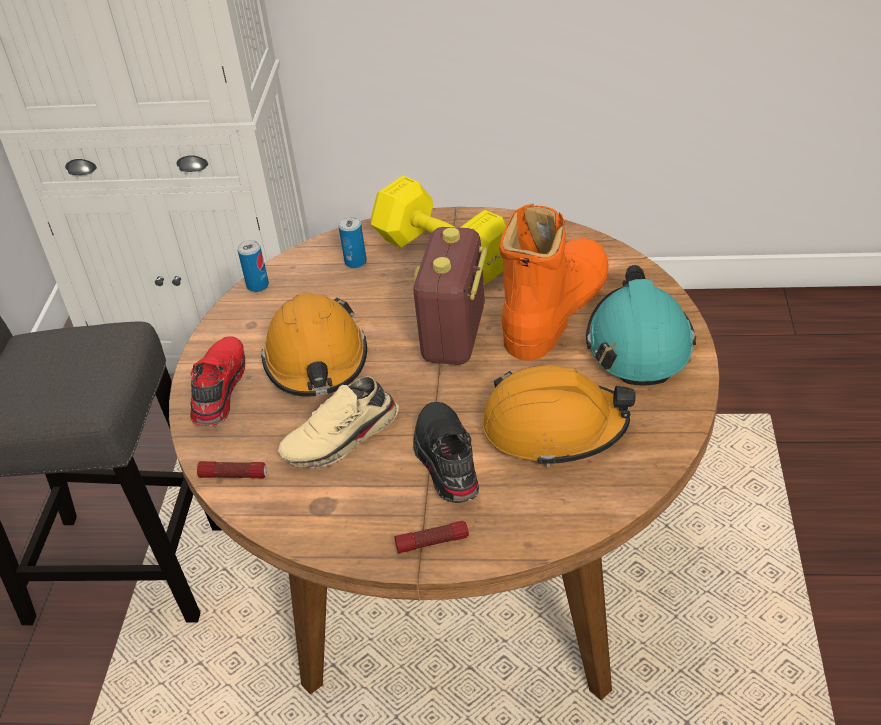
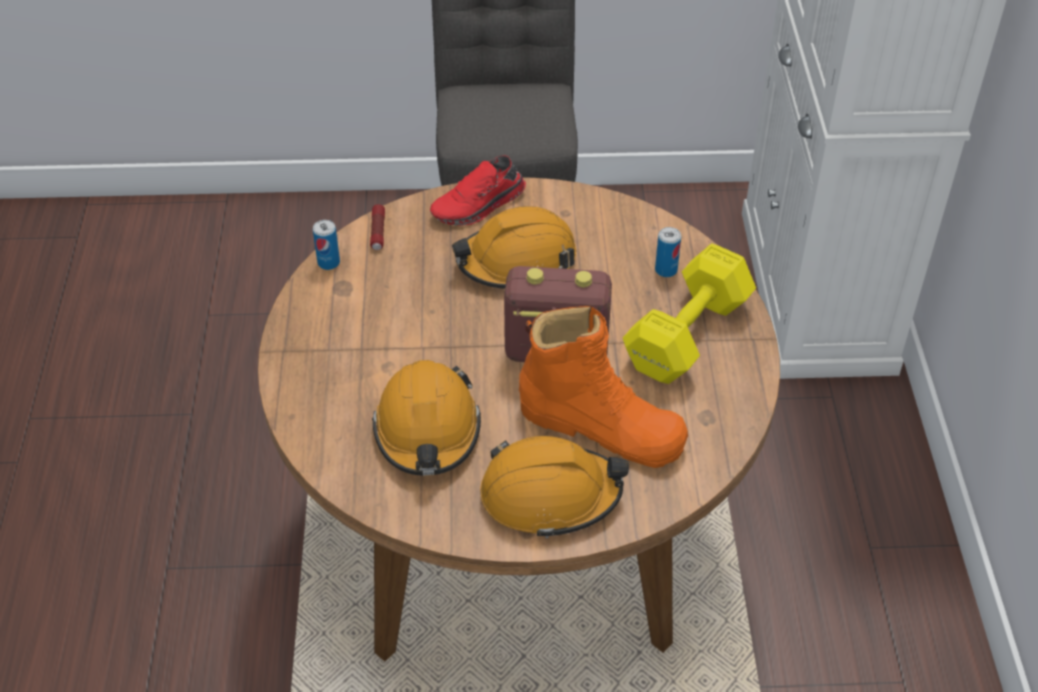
camera: 80 degrees right, 5 degrees up
red shoe [190,336,245,426] -> red shoe turned 150 degrees clockwise [430,156,526,226]
can [238,240,269,292] -> can moved to [313,220,340,270]
beige shoe [278,376,399,468] -> none
flashlight [395,521,469,554] -> none
black shoe [413,402,479,503] -> none
turquoise hard hat [586,265,696,386] -> orange hard hat [480,436,629,538]

